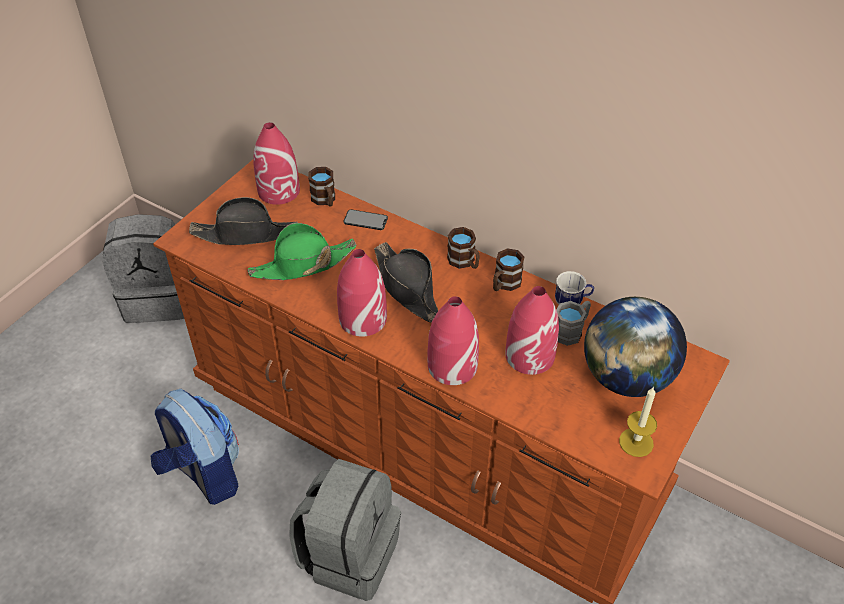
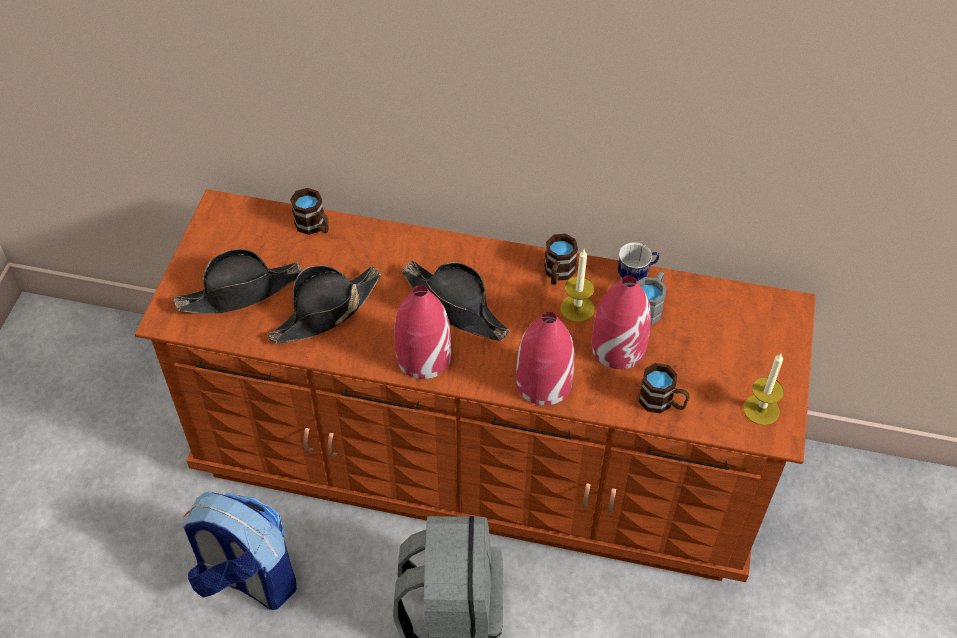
camera: 20 degrees left, 5 degrees up
grey backpack [102,214,184,323] -> none
green hat [248,223,357,280] -> black hat [268,265,381,344]
red vase [253,122,300,205] -> none
phone [344,209,388,230] -> none
brown mug [447,227,480,269] -> brown mug moved to [639,363,690,413]
globe [584,297,687,397] -> none
none -> candle [560,250,594,322]

